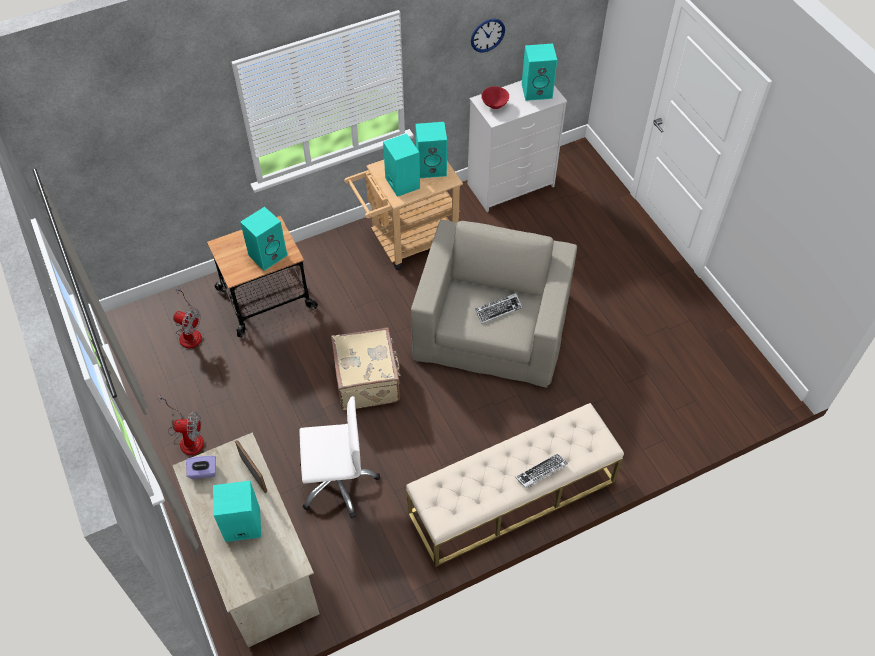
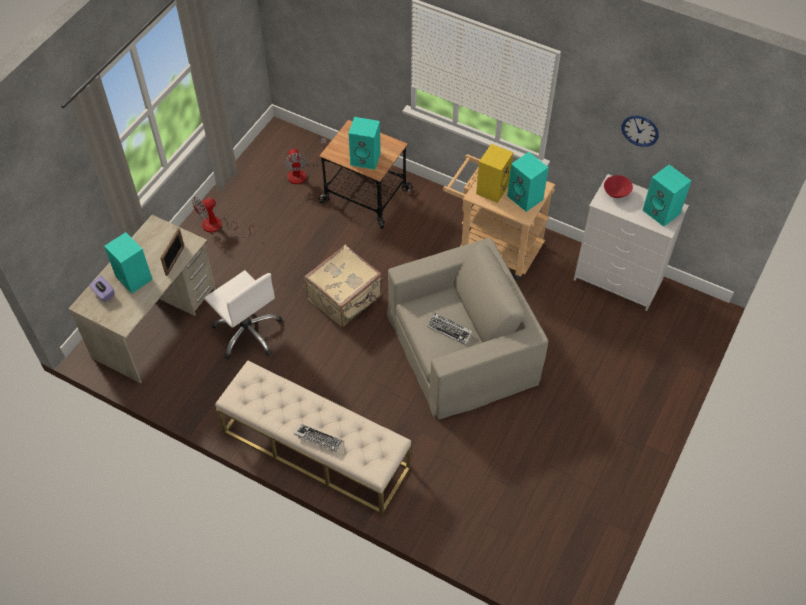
camera: 55 degrees right, 0 degrees up
fan [158,393,204,455] -> fan turned 90 degrees clockwise [192,197,254,238]
purple tissue box [186,456,216,479] -> purple tissue box moved to [89,276,114,302]
turquoise speaker [383,134,420,197] -> yellow speaker [476,144,513,203]

